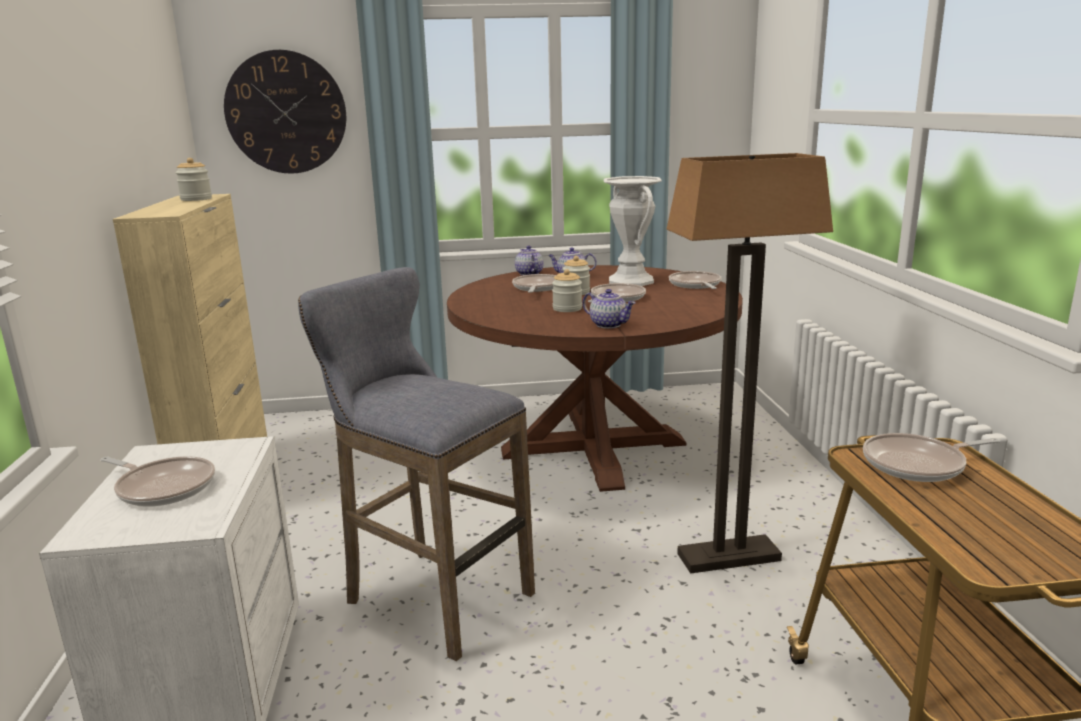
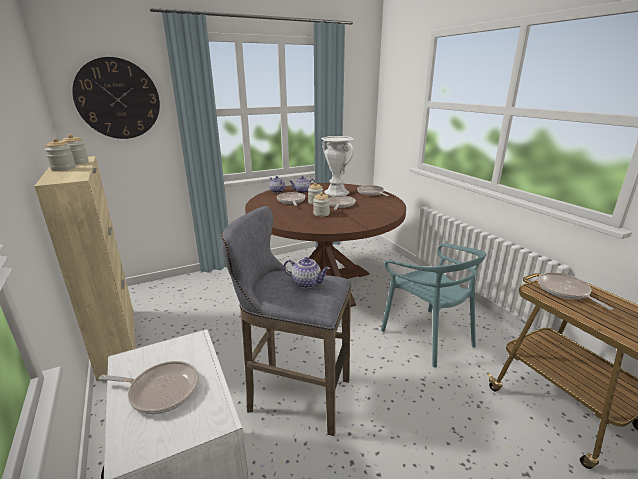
camera: 20 degrees left, 5 degrees up
teapot [583,289,636,329] -> teapot moved to [284,257,330,288]
floor lamp [667,153,833,573] -> turquoise chair [381,244,487,367]
frying pan [863,433,1000,482] -> frying pan turned 105 degrees clockwise [538,272,613,310]
none -> jar [45,138,76,171]

